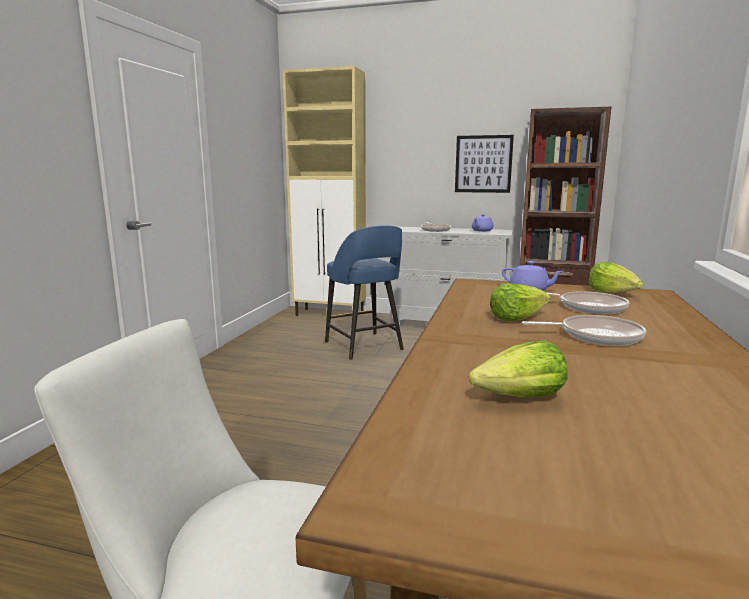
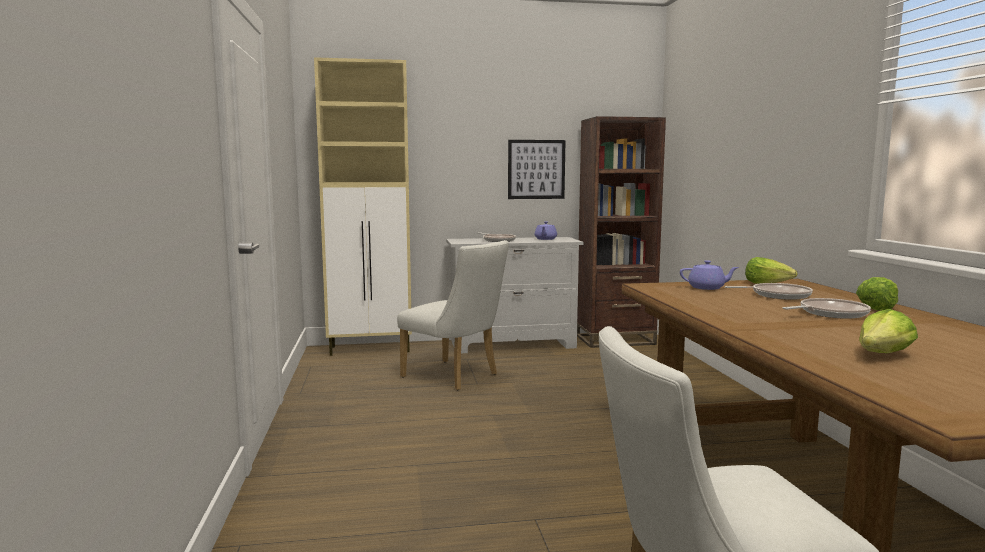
camera: 25 degrees left, 5 degrees down
blue stool [325,225,404,360] -> white chair [397,240,509,390]
lettuce [490,283,551,321] -> lettuce moved to [856,277,898,310]

